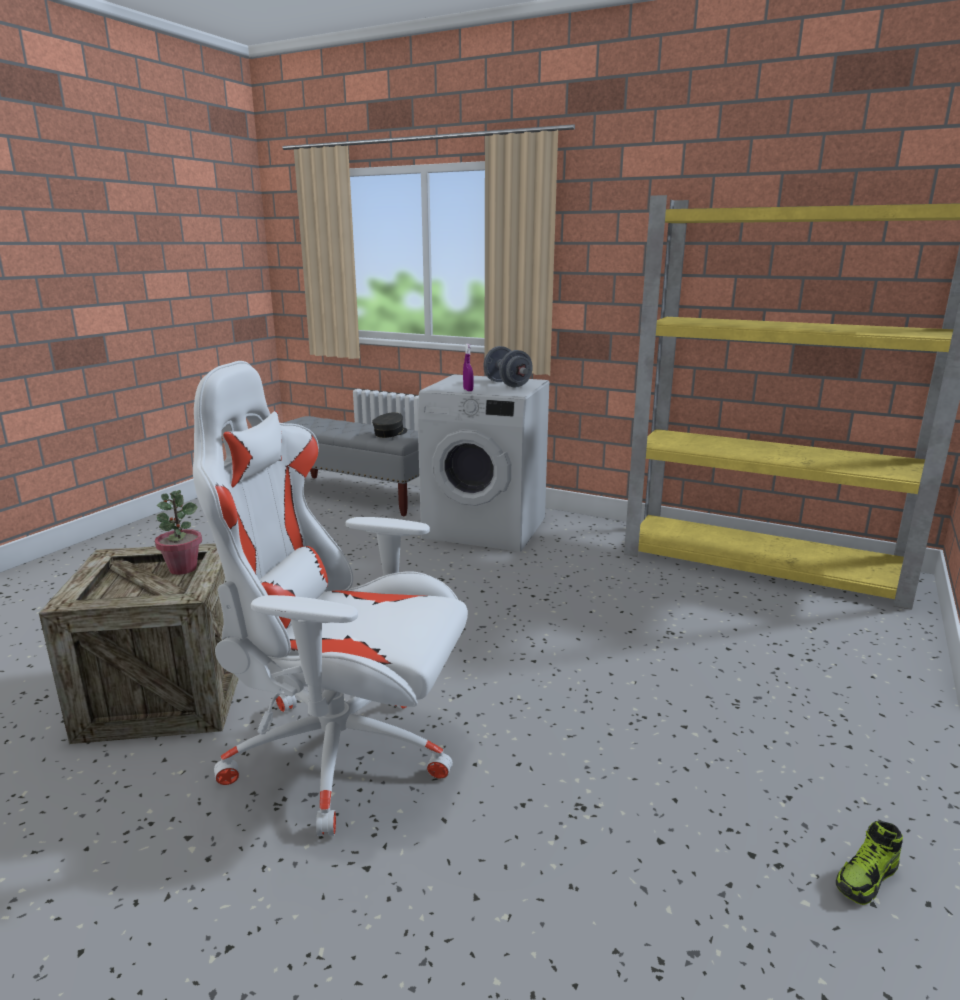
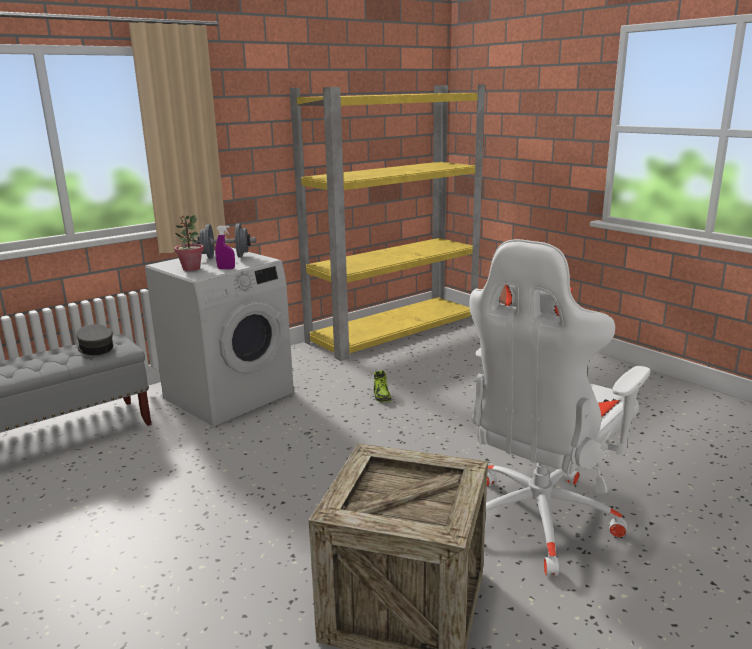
camera: 65 degrees left, 0 degrees up
potted plant [155,490,202,575] -> potted plant moved to [174,215,204,271]
shoe [836,821,903,905] -> shoe moved to [373,370,391,402]

